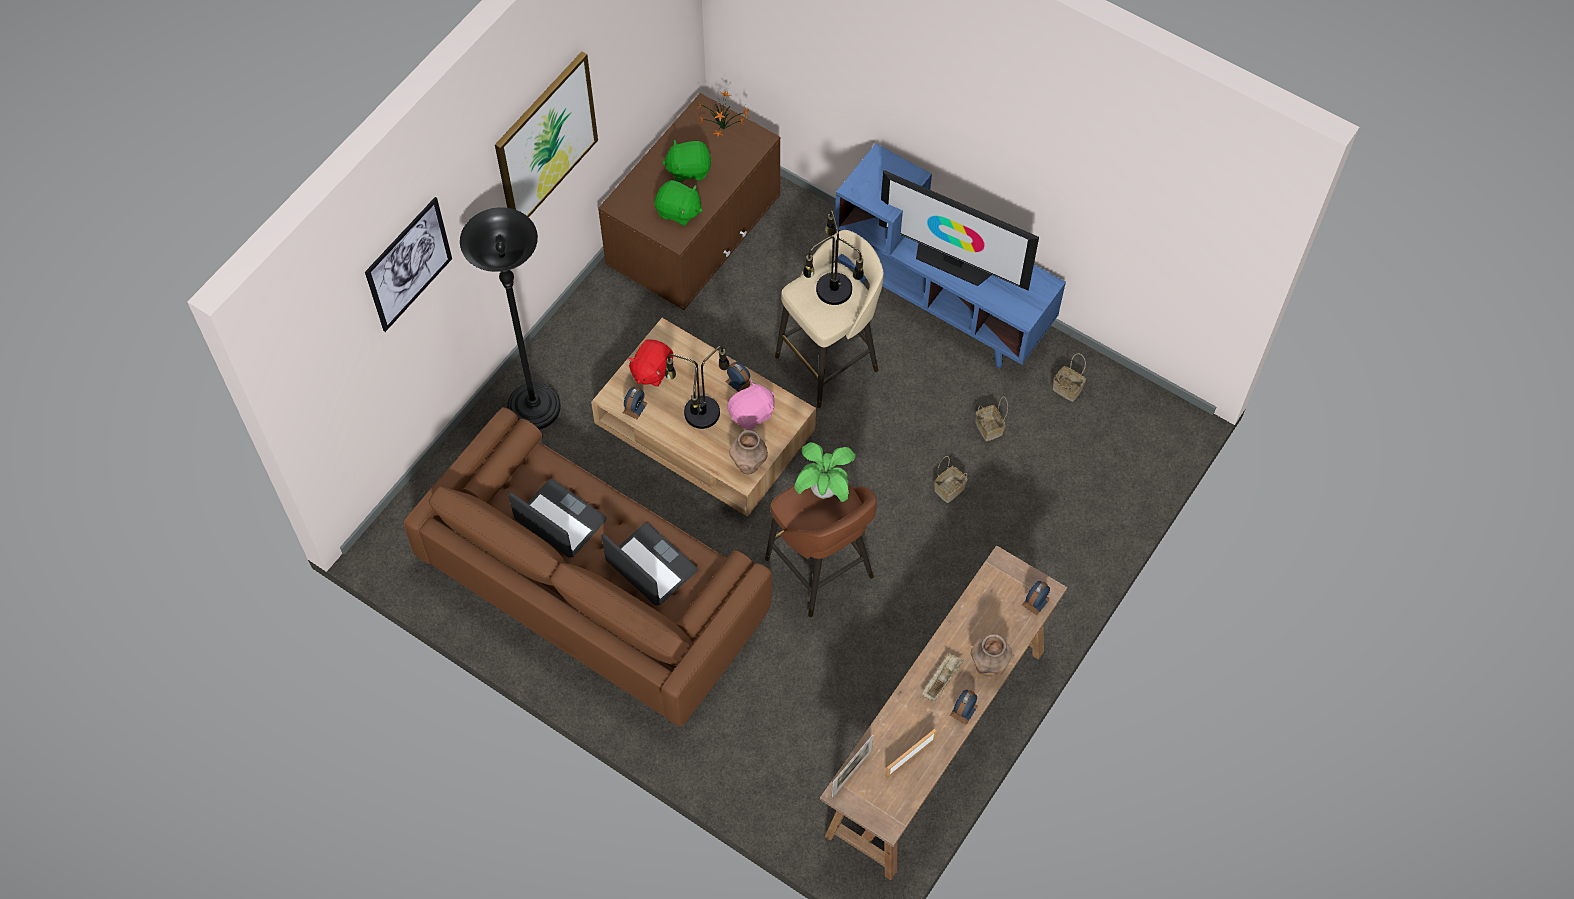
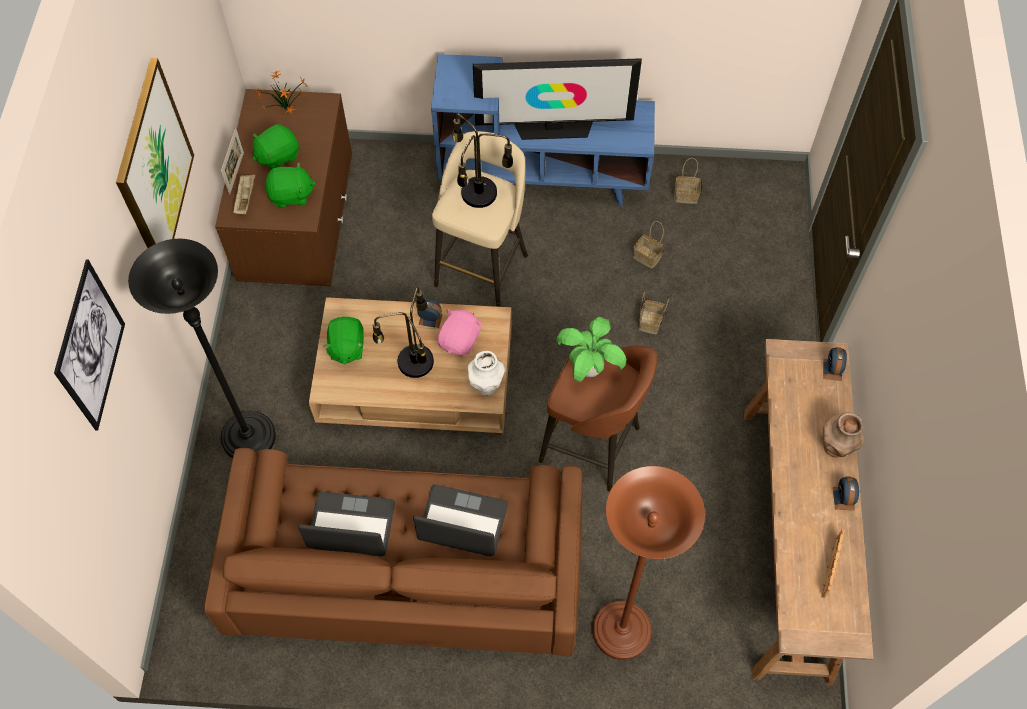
camera: 30 degrees left, 0 degrees up
alarm clock [623,387,647,419] -> none
red plush toy [627,339,673,387] -> green plush toy [323,317,364,365]
brown vase [729,430,768,474] -> white vase [468,351,505,395]
picture frame [832,734,874,798] -> picture frame moved to [221,128,244,194]
beige tray [922,653,964,702] -> beige tray moved to [233,175,255,214]
none -> brown floor lamp [593,466,705,660]

